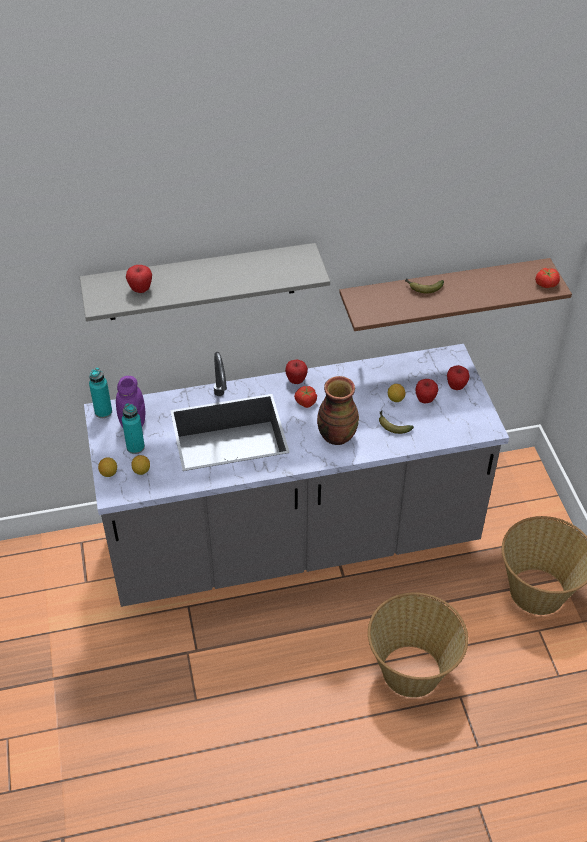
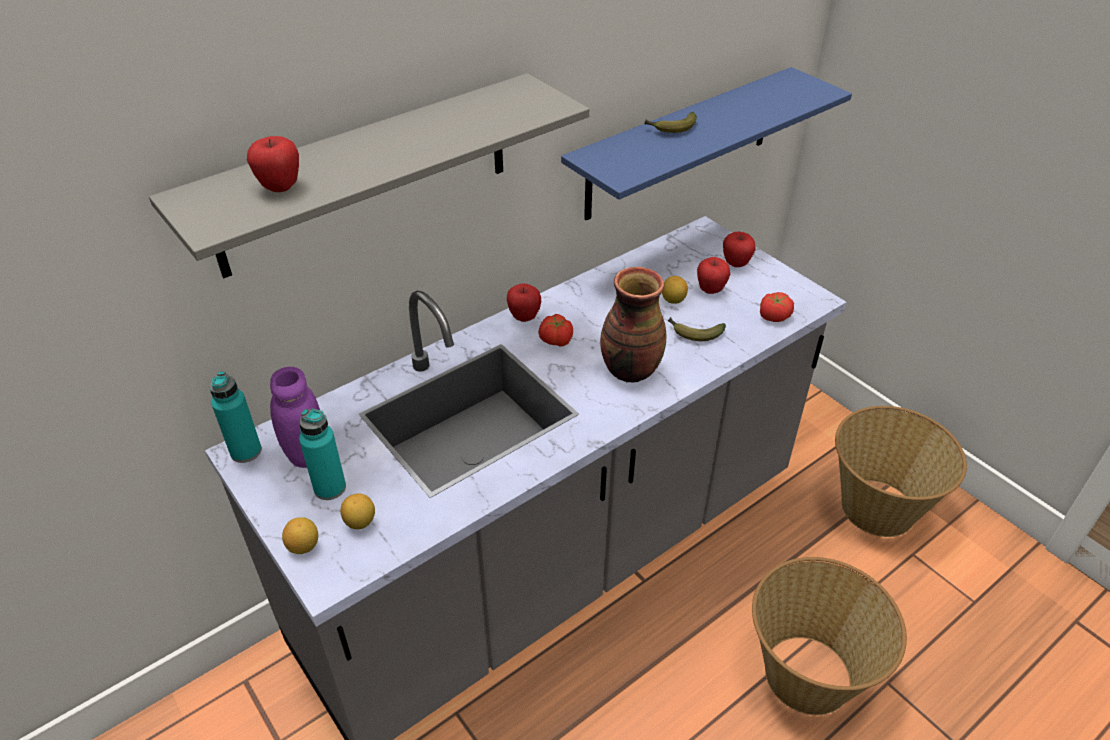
camera: 25 degrees left, 5 degrees down
brown shelf [339,258,572,331] -> blue shelf [561,67,852,220]
tomato [535,268,560,288] -> tomato moved to [760,292,794,322]

